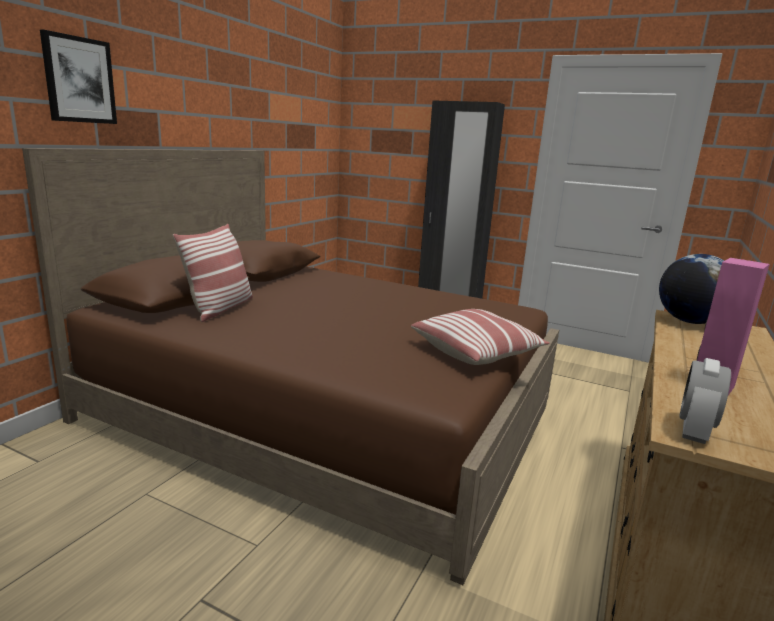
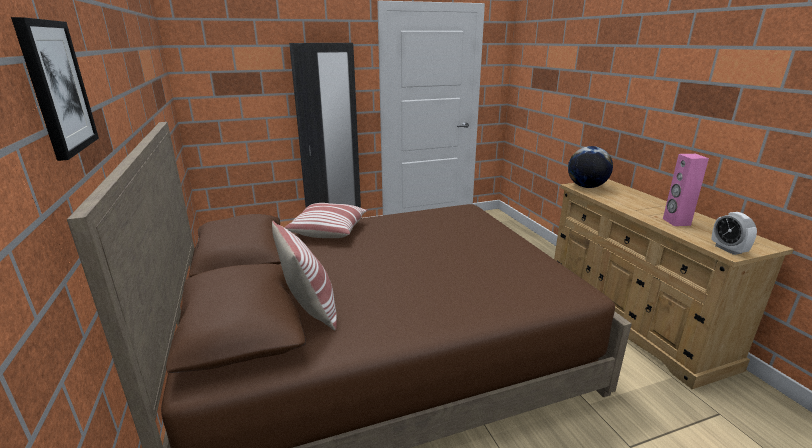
camera: 45 degrees left, 5 degrees up
pillow [411,309,550,365] -> pillow moved to [284,203,368,238]

